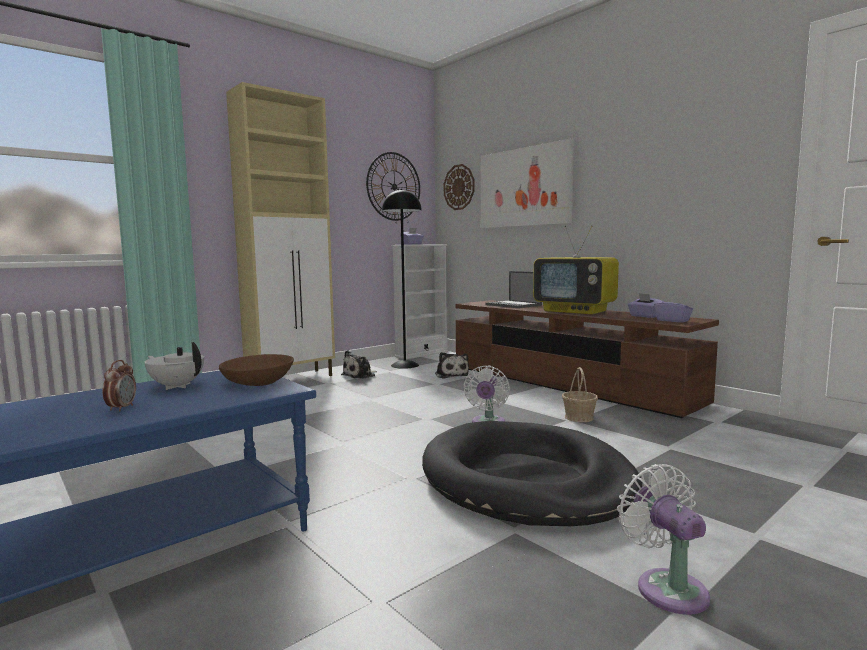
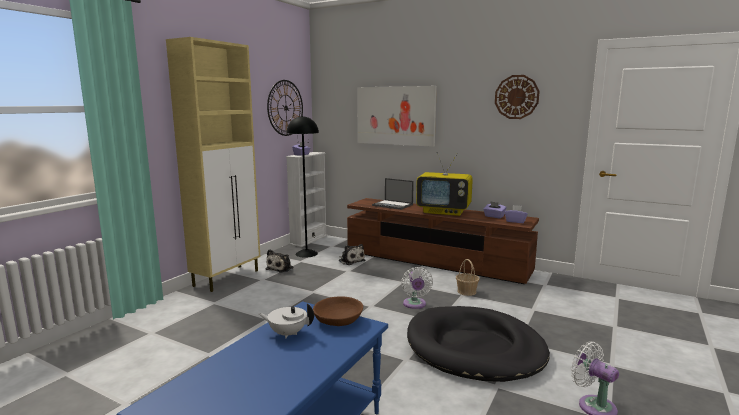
camera: 20 degrees left, 5 degrees up
alarm clock [102,360,136,412] -> none
wall clock [444,164,474,210] -> wall clock moved to [495,75,540,119]

